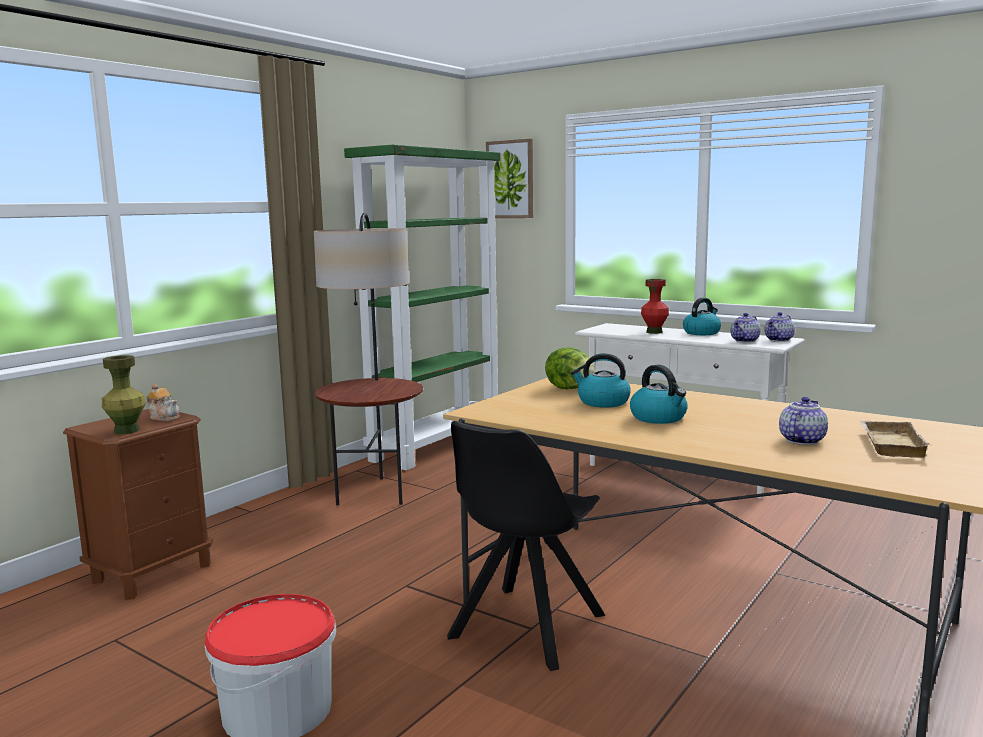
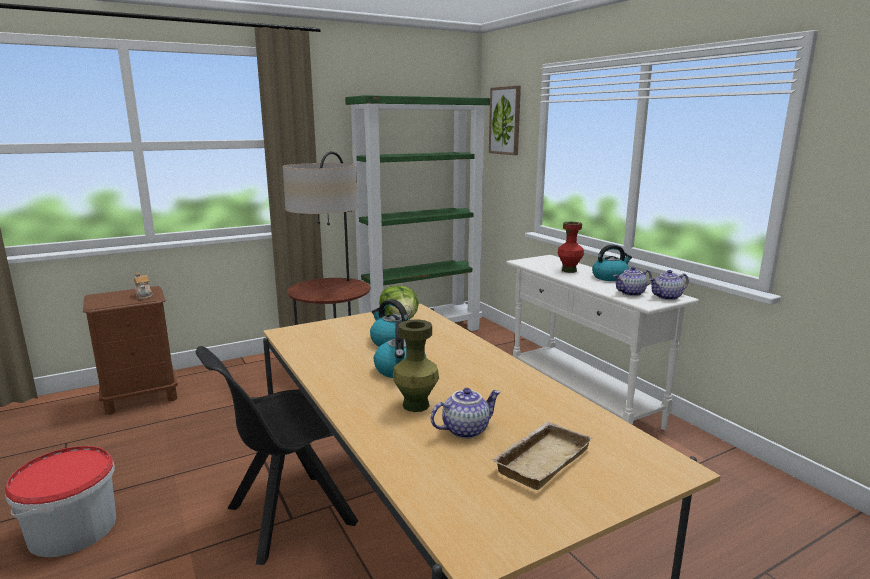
camera: 25 degrees right, 5 degrees up
green vase [102,355,146,434] -> green vase moved to [393,319,439,412]

